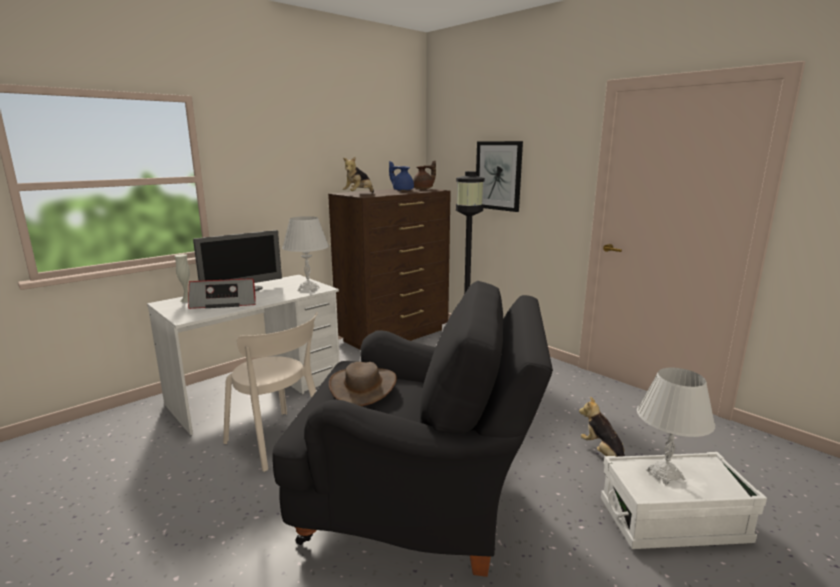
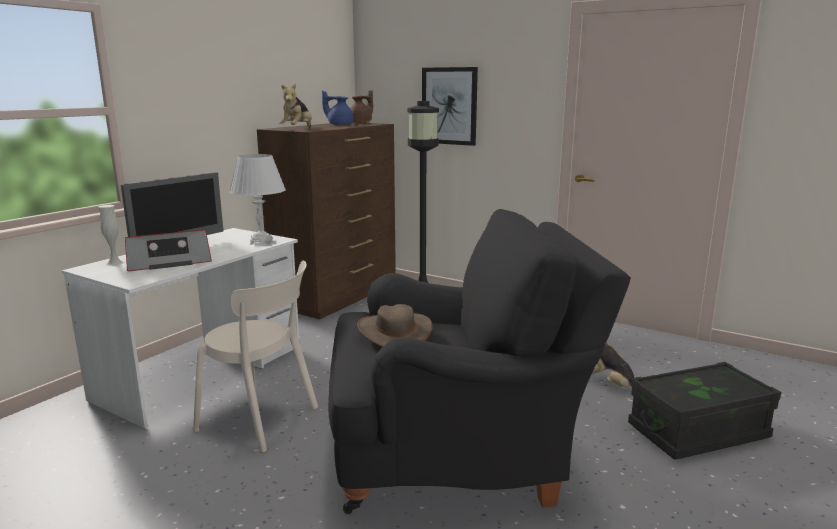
camera: 15 degrees left, 0 degrees up
white storage box [601,452,767,549] -> black storage box [628,362,781,459]
white table lamp [637,368,715,486] -> none

